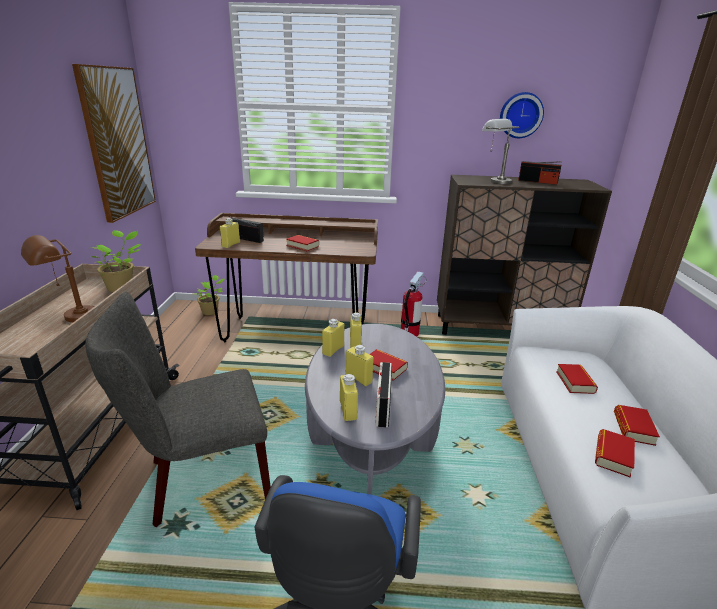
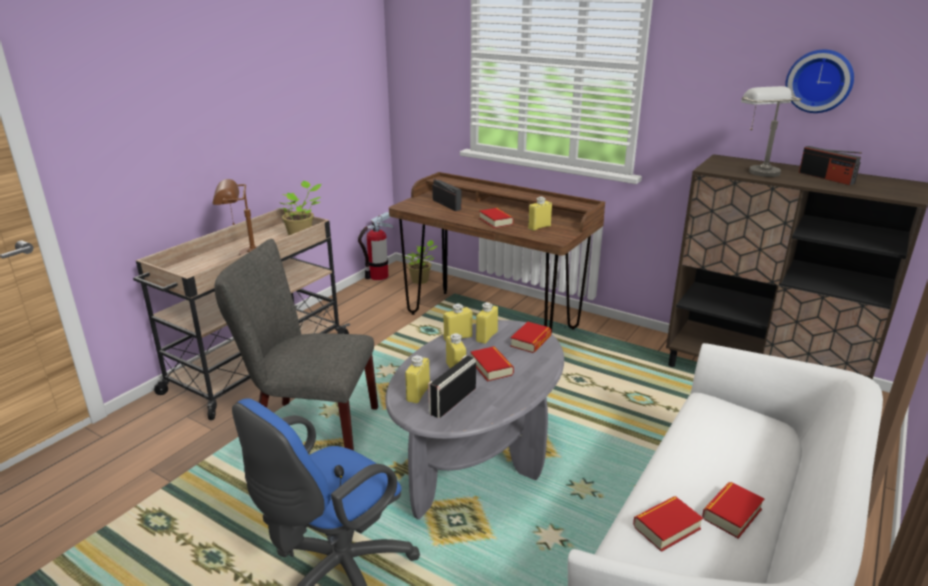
camera: 30 degrees right, 0 degrees up
picture [72,64,156,223] -> none
yellow bottle [220,218,240,248] -> yellow bottle moved to [528,197,552,231]
fire extinguisher [401,271,427,337] -> fire extinguisher moved to [358,212,393,280]
book [556,364,598,394] -> book moved to [510,322,551,353]

